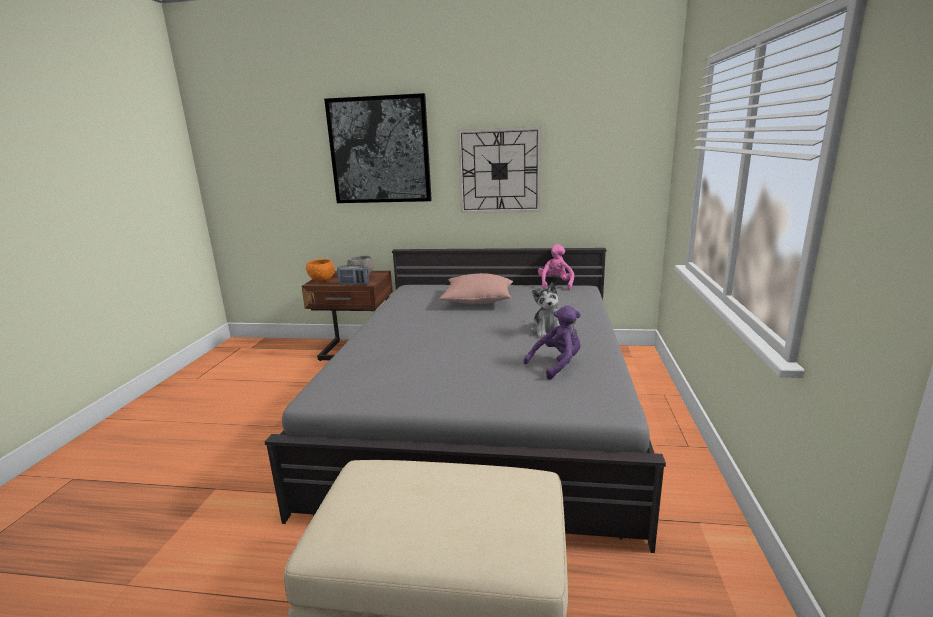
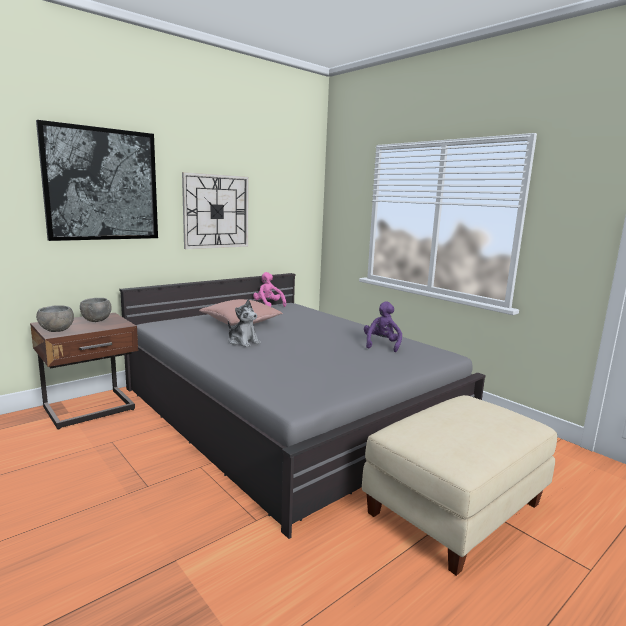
camera: 50 degrees left, 5 degrees down
orange bowl [306,259,335,281] -> grey bowl [36,305,74,332]
radio [337,264,369,285] -> none
plush toy [531,282,560,338] -> plush toy moved to [228,299,261,347]

